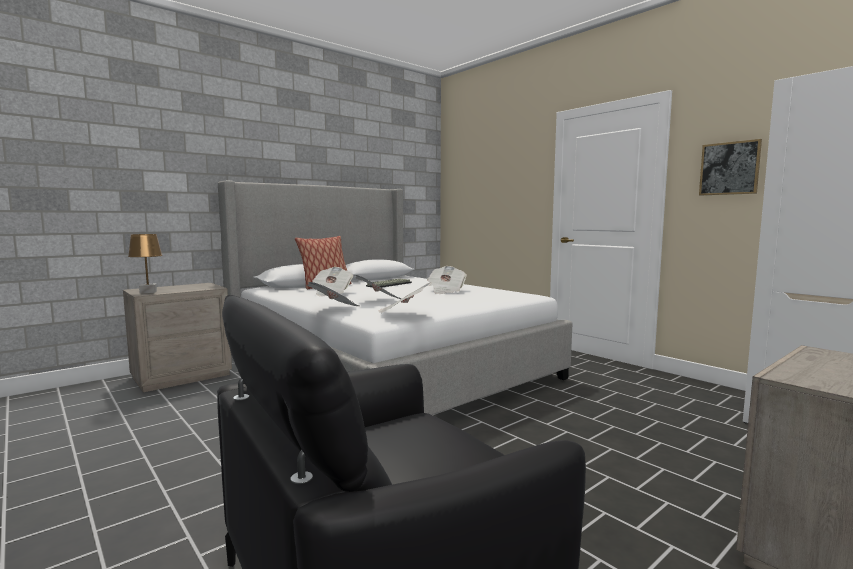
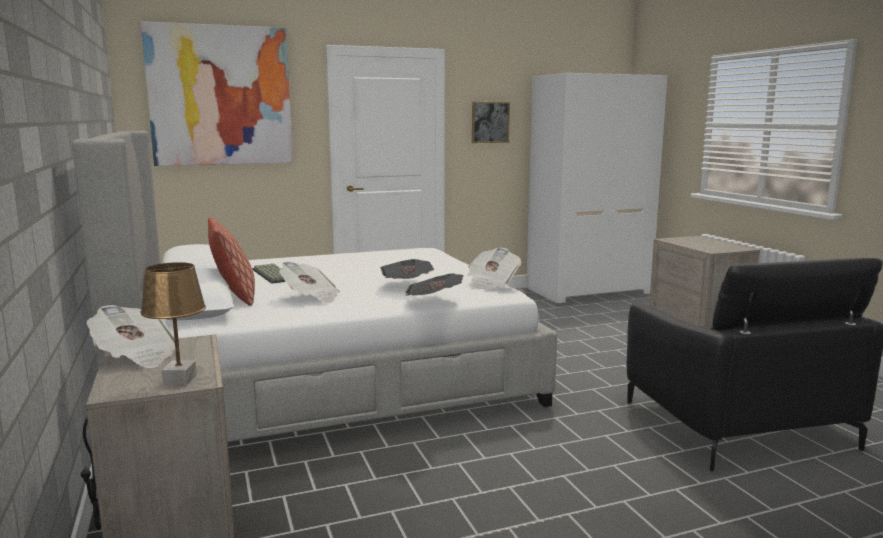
camera: 70 degrees left, 5 degrees up
newspaper [427,266,467,294] -> newspaper moved to [86,305,181,368]
none -> picture [141,21,293,166]

